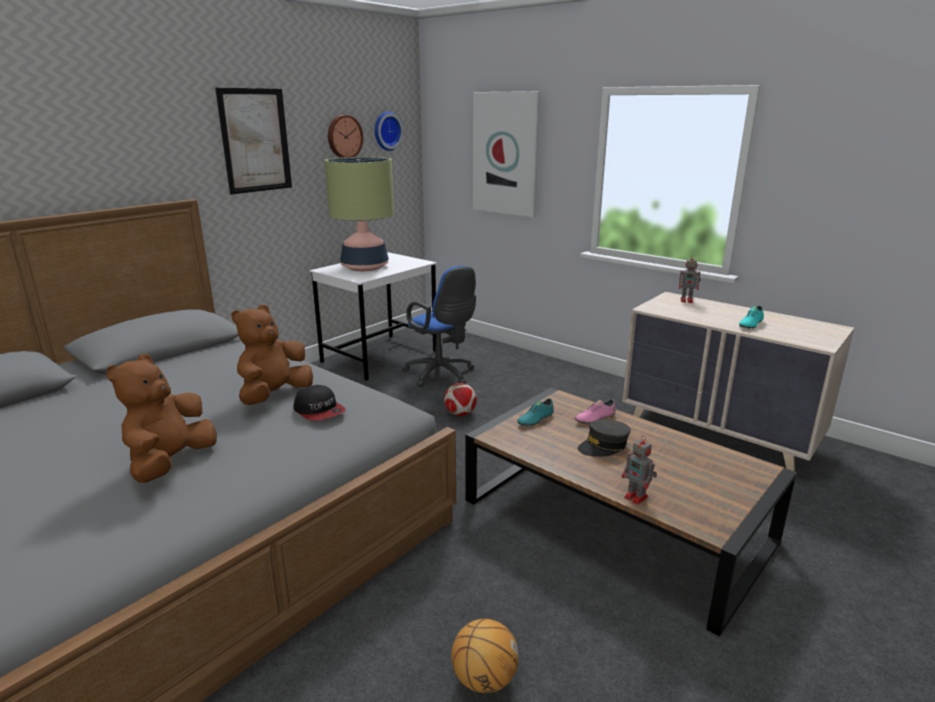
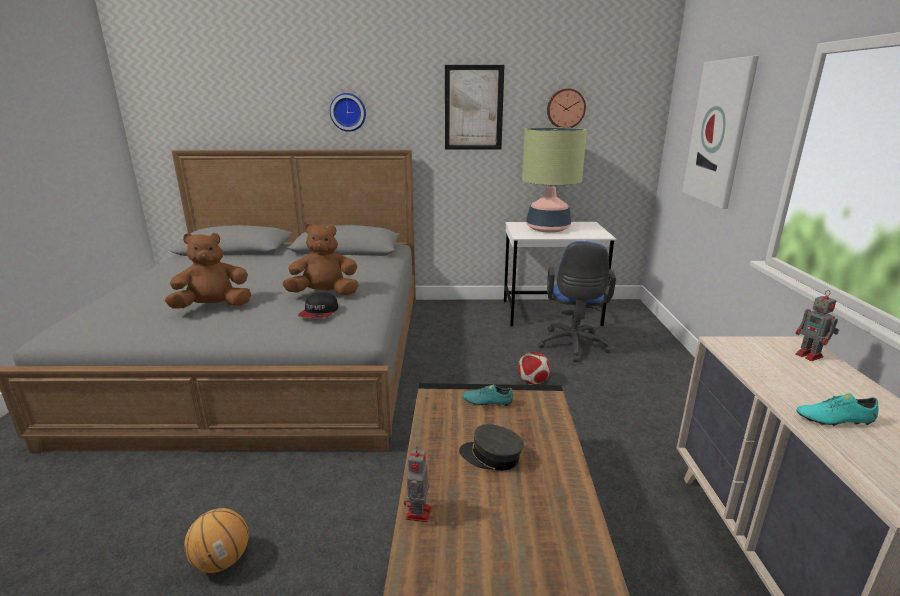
camera: 50 degrees right, 0 degrees up
wall clock [375,111,403,151] -> wall clock moved to [330,93,366,132]
pink shoe [575,399,616,424] -> none

